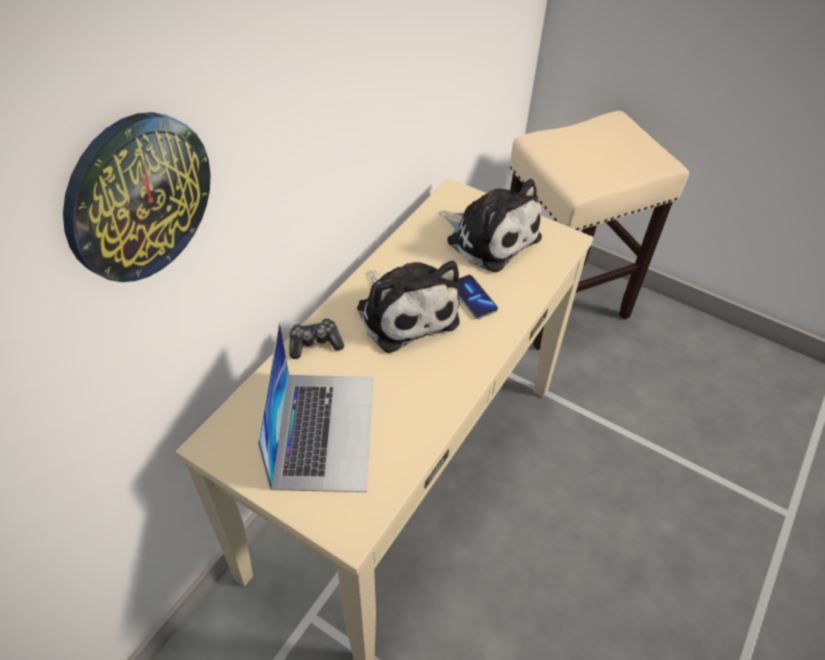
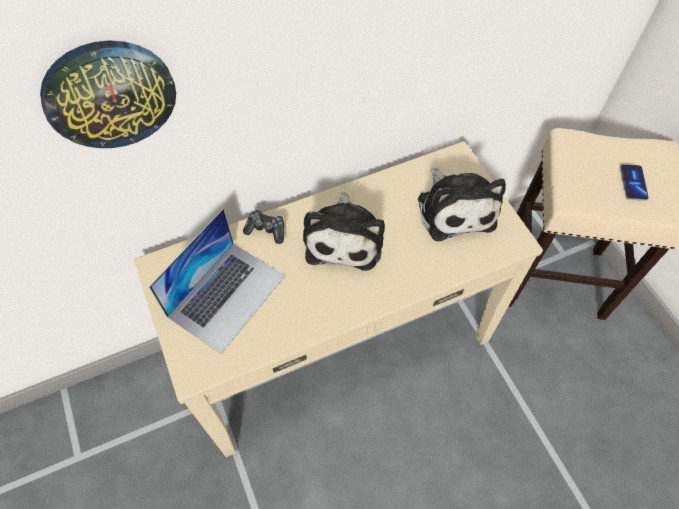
camera: 35 degrees right, 10 degrees up
phone [457,275,498,319] -> phone moved to [620,164,649,201]

